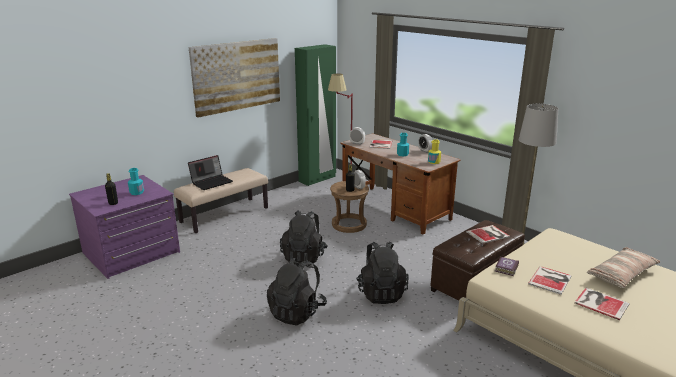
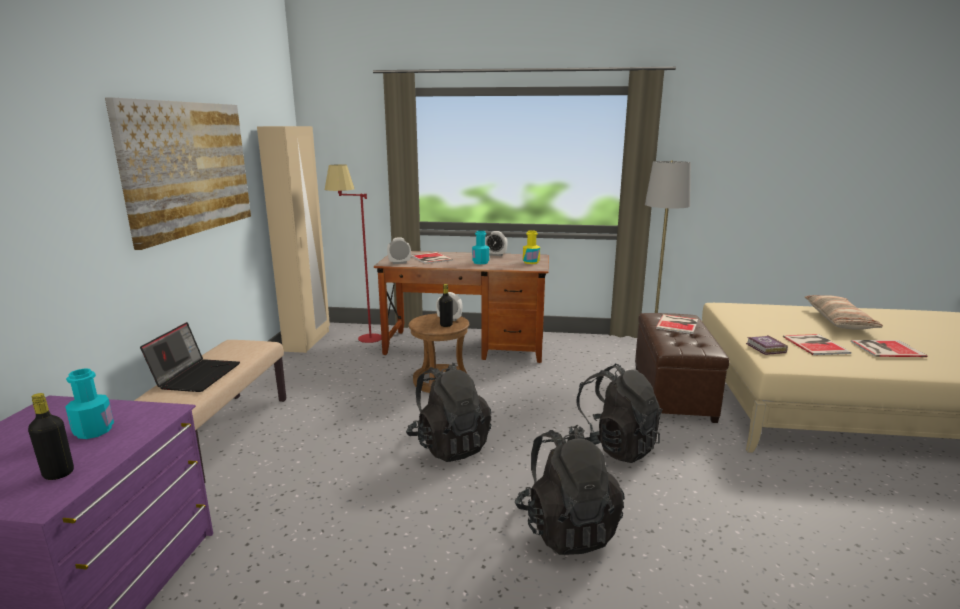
camera: 40 degrees left, 5 degrees down
green wardrobe [295,44,336,186] -> beige wardrobe [257,126,330,353]

